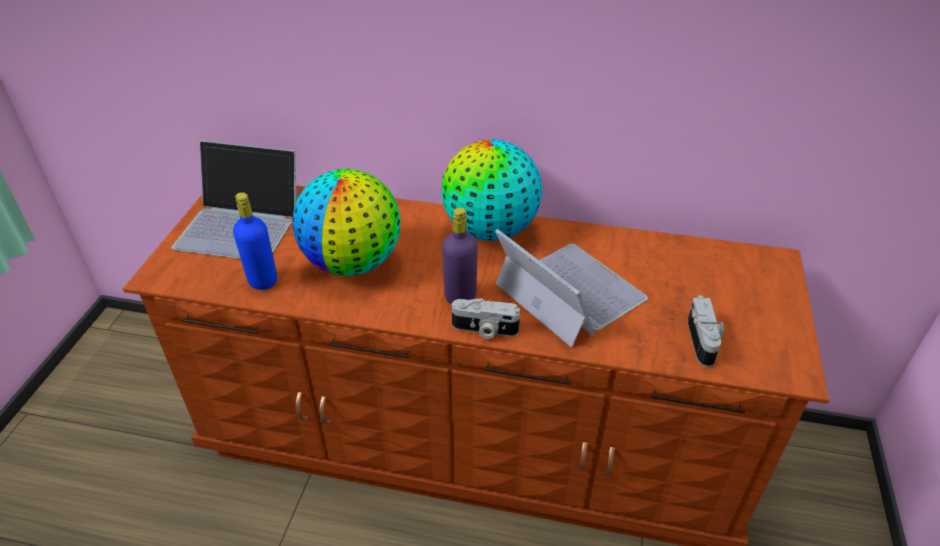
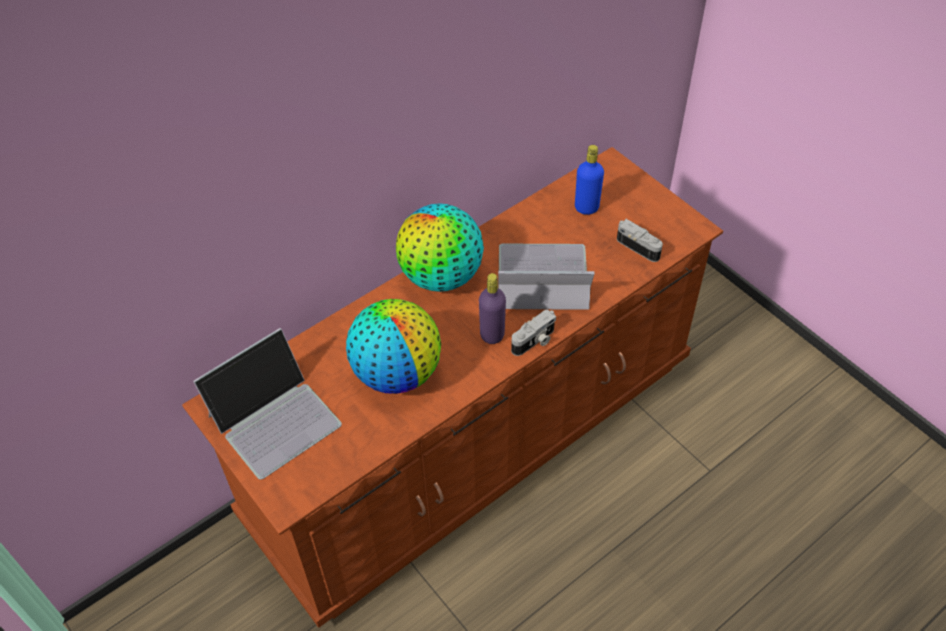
camera: 50 degrees left, 10 degrees up
blue bottle [233,192,277,290] -> blue bottle moved to [575,145,604,215]

